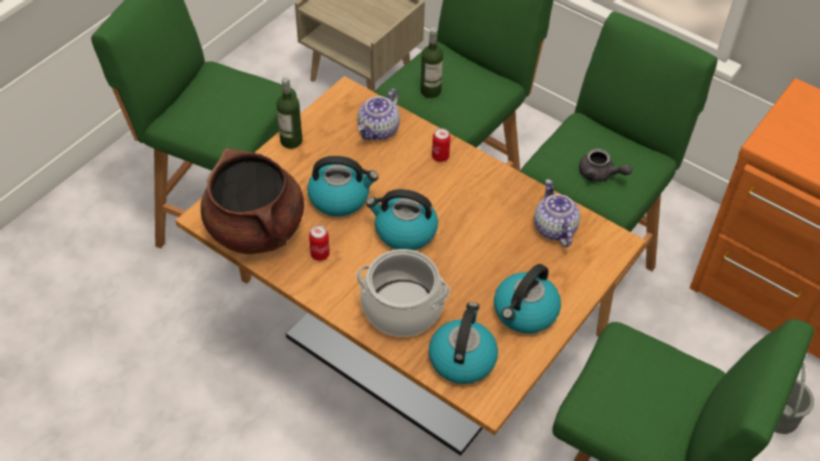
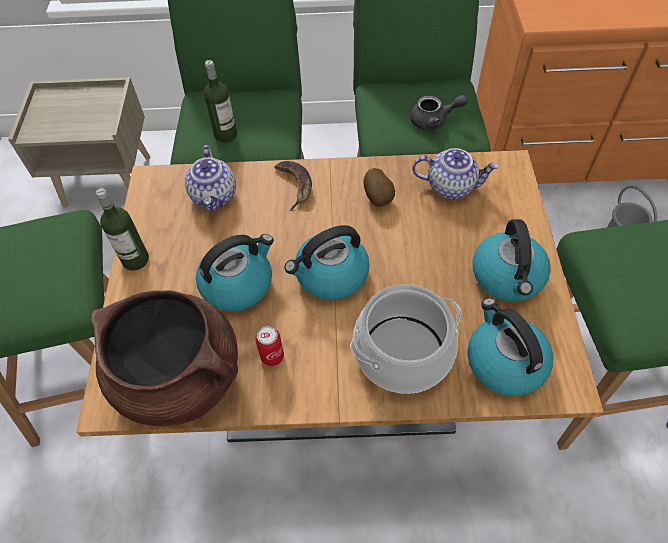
camera: 35 degrees left, 5 degrees up
can [432,128,451,162] -> banana [274,161,312,211]
teapot [534,179,580,247] -> teapot turned 150 degrees clockwise [412,148,499,199]
none -> potato [363,168,395,207]

